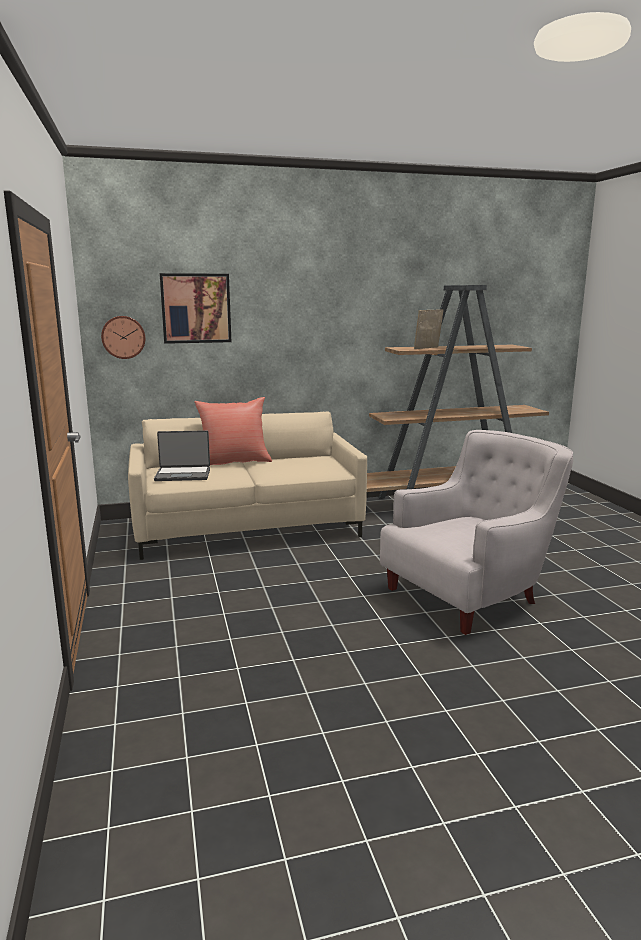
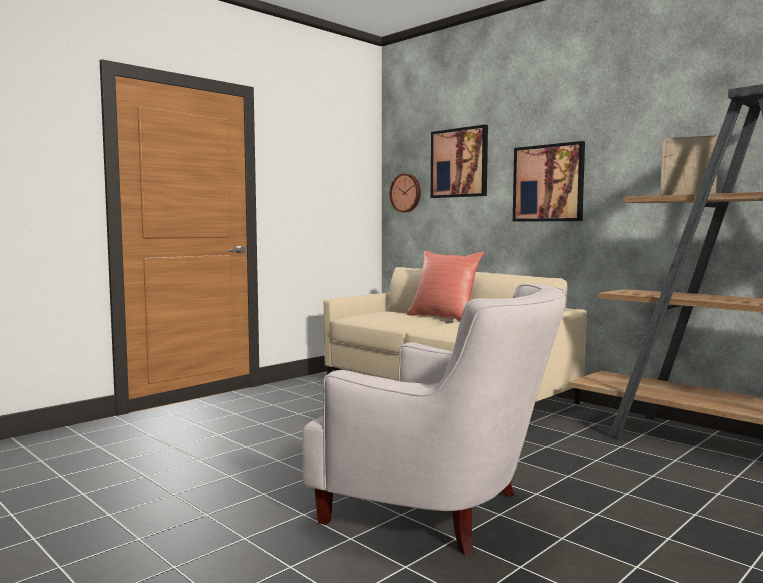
camera: 60 degrees right, 10 degrees down
laptop [154,430,210,481] -> none
none -> picture [513,141,585,222]

